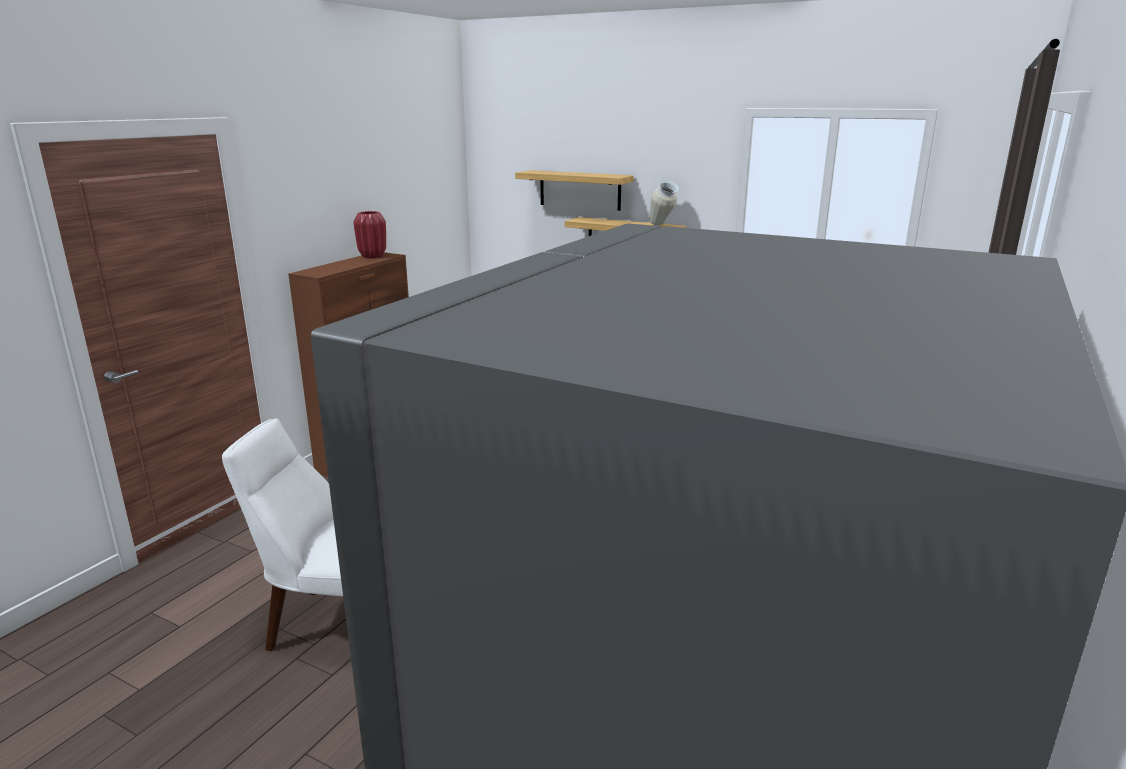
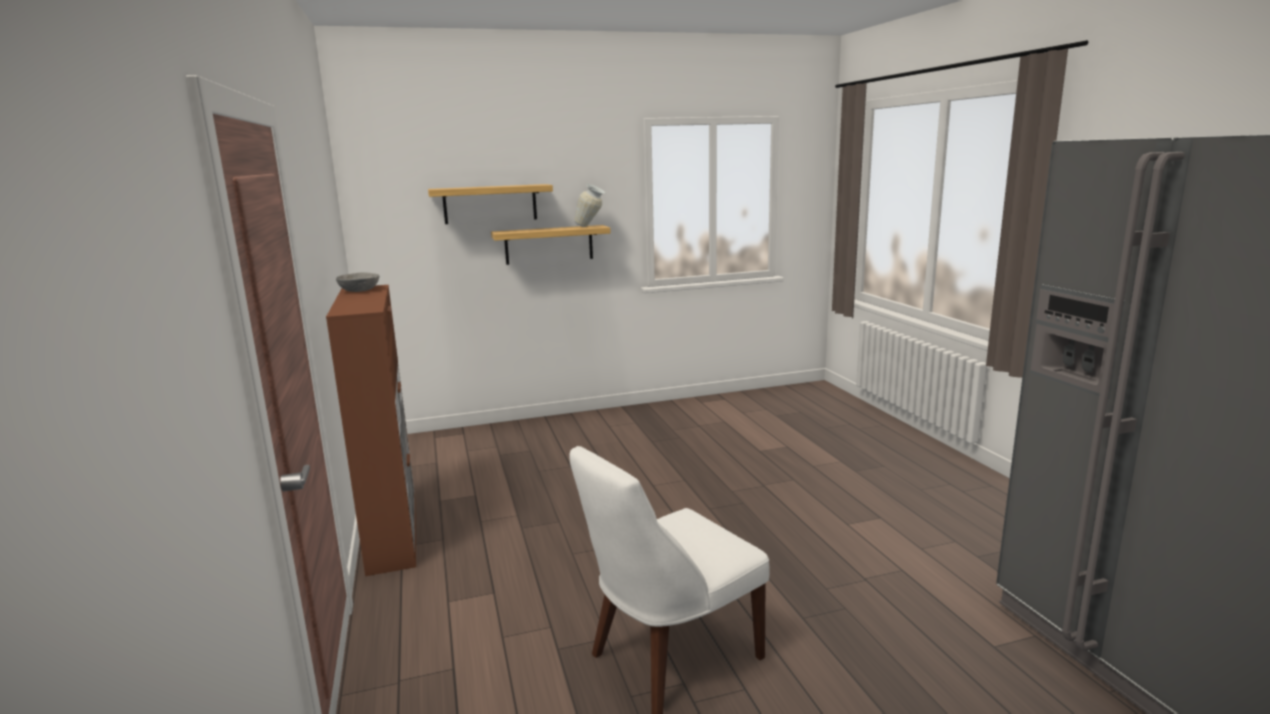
camera: 45 degrees left, 5 degrees down
red vase [353,211,386,258] -> grey bowl [336,272,379,292]

